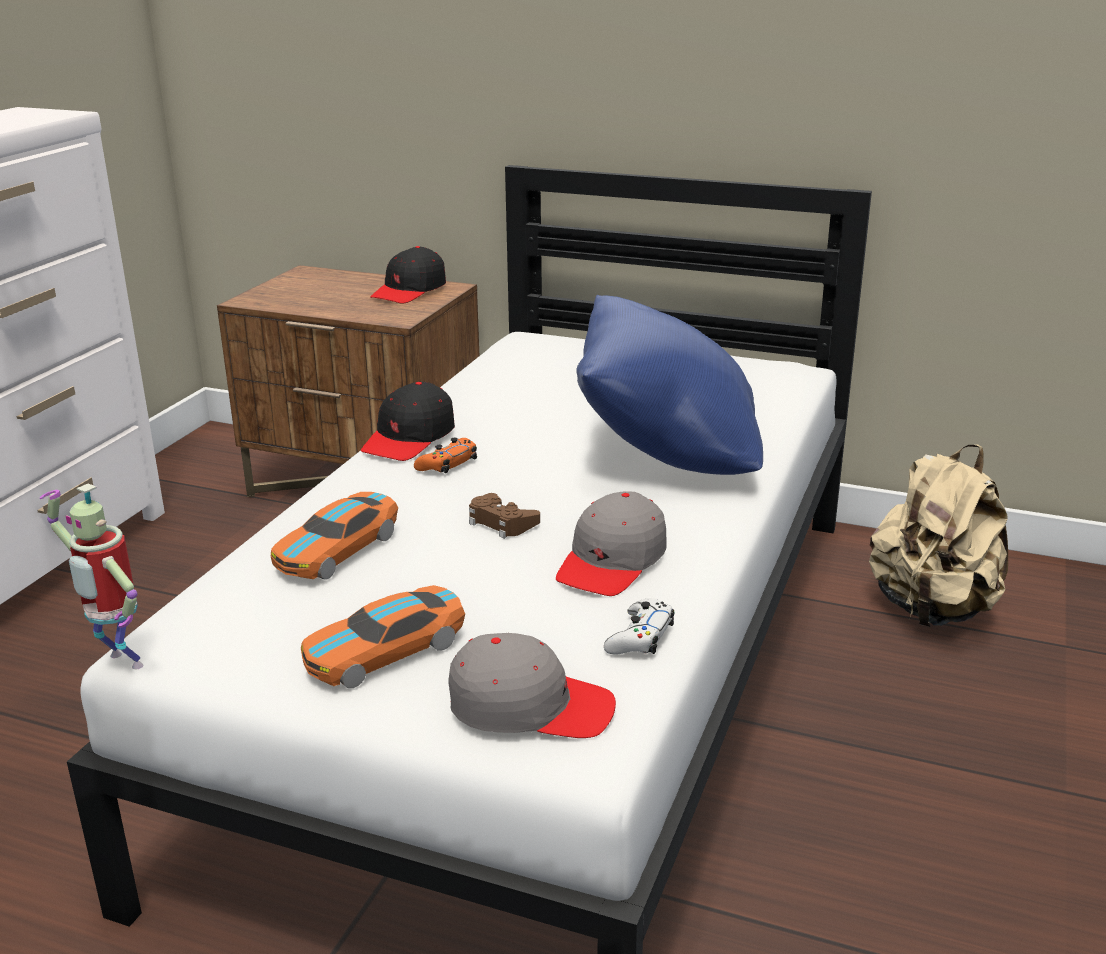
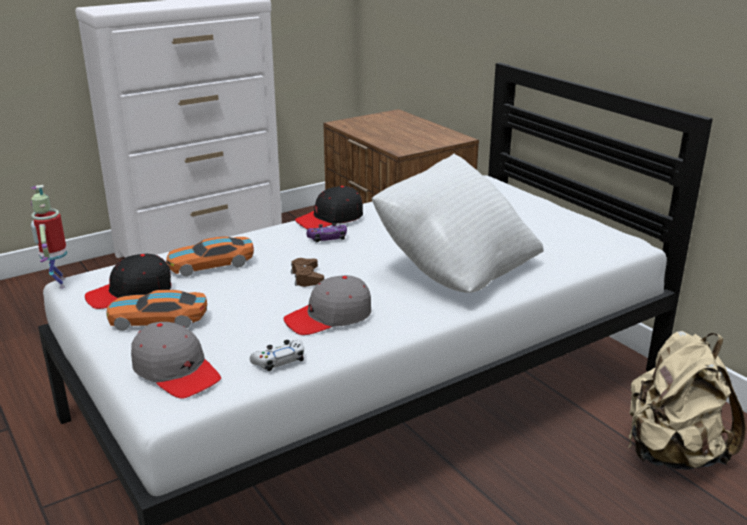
camera: 35 degrees right, 0 degrees up
black cap [370,246,446,304] -> black cap moved to [85,254,171,309]
orange game controller [414,437,477,473] -> purple game controller [307,223,347,242]
blue pillow [576,295,763,475] -> white pillow [372,153,544,293]

